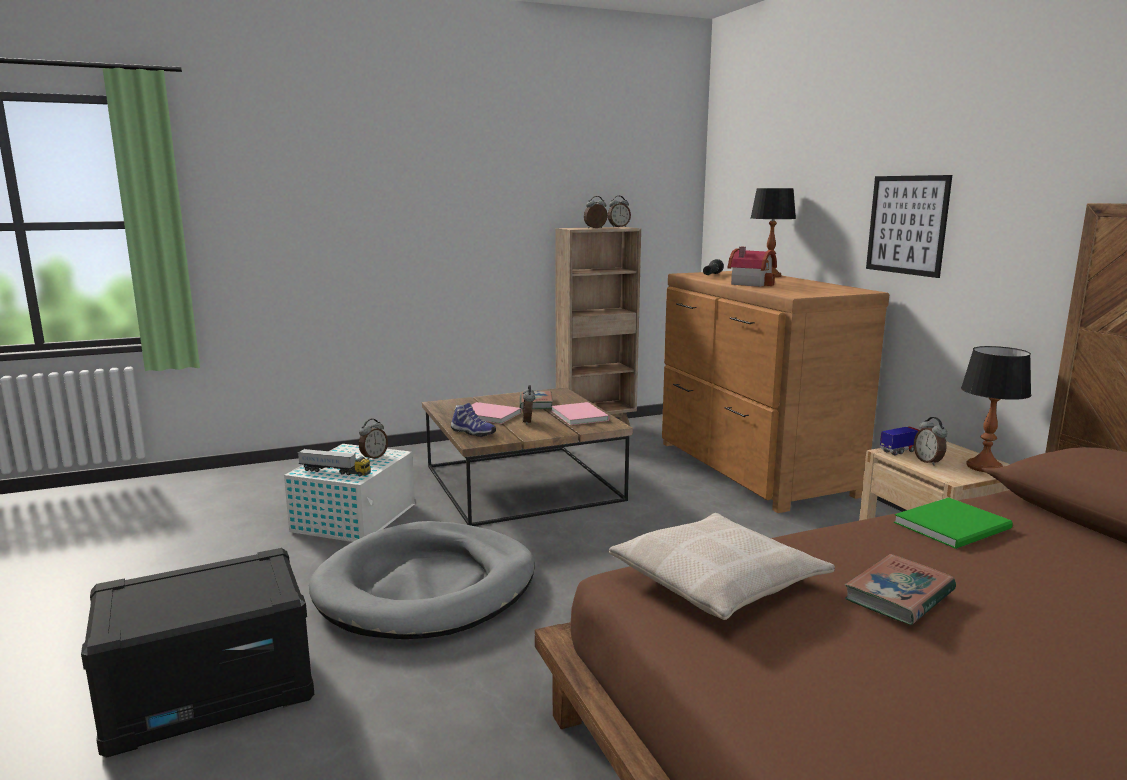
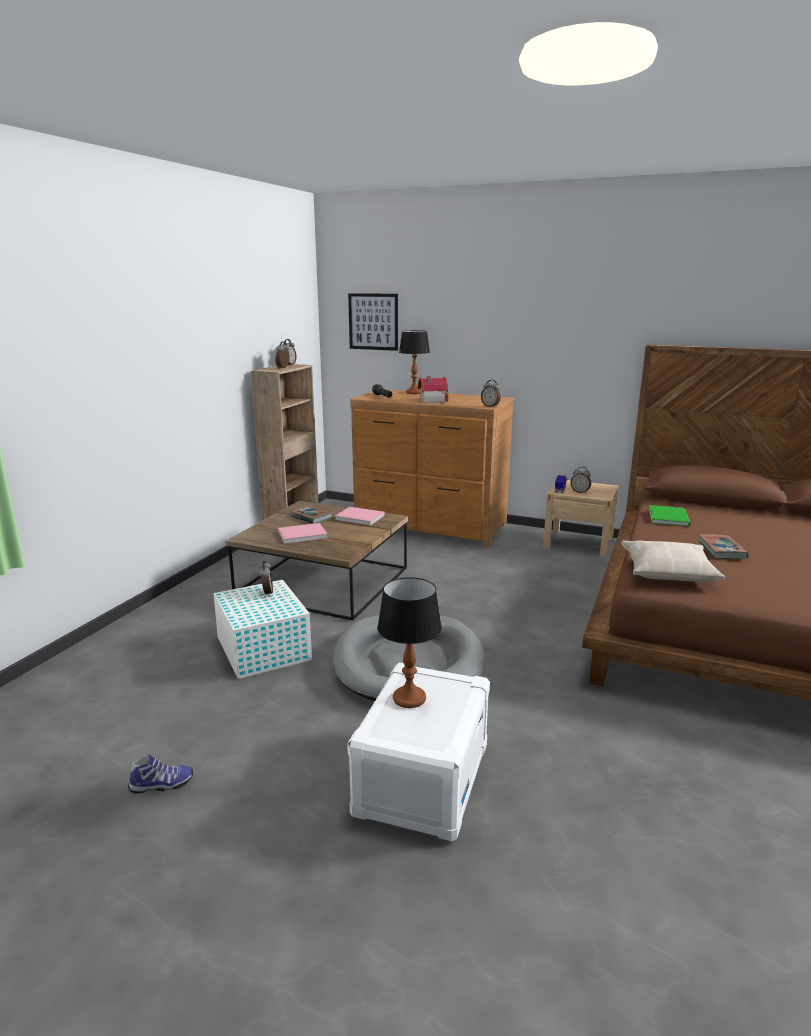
camera: 45 degrees left, 5 degrees up
black storage box [81,548,314,758] -> white storage box [347,662,490,842]
toy truck [298,449,371,476] -> none
shoe [451,403,496,437] -> shoe moved to [128,754,193,794]
alarm clock [523,385,535,425] -> alarm clock moved to [481,380,501,407]
picture [866,175,952,278] -> picture moved to [348,293,398,351]
table lamp [961,346,1031,472] -> table lamp moved to [377,577,442,708]

